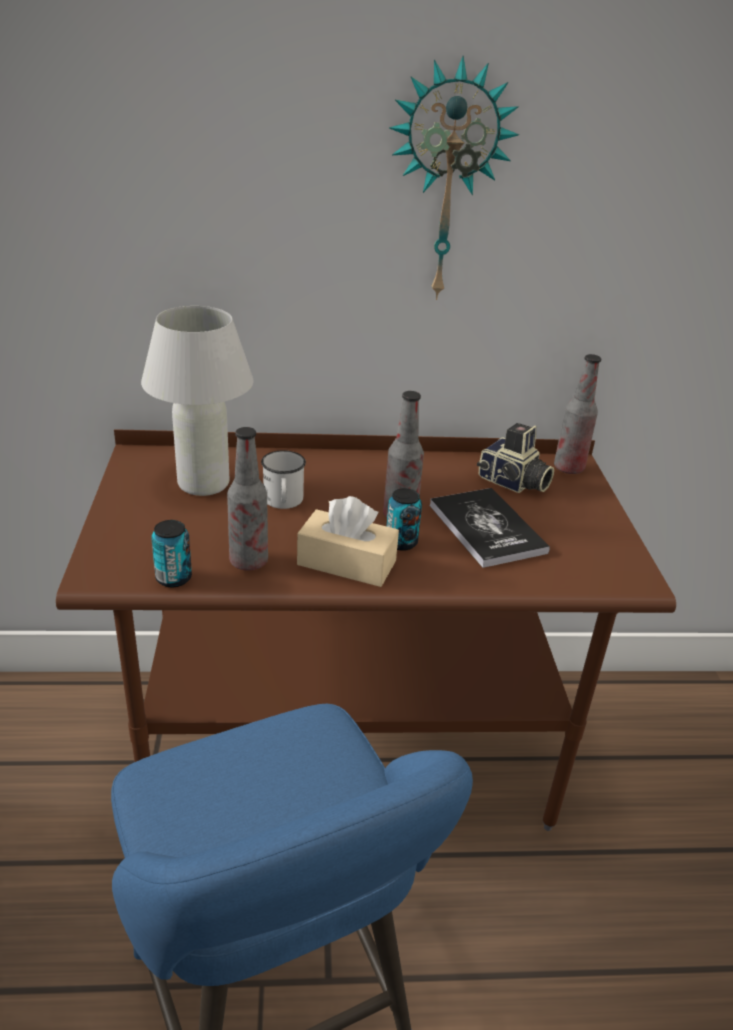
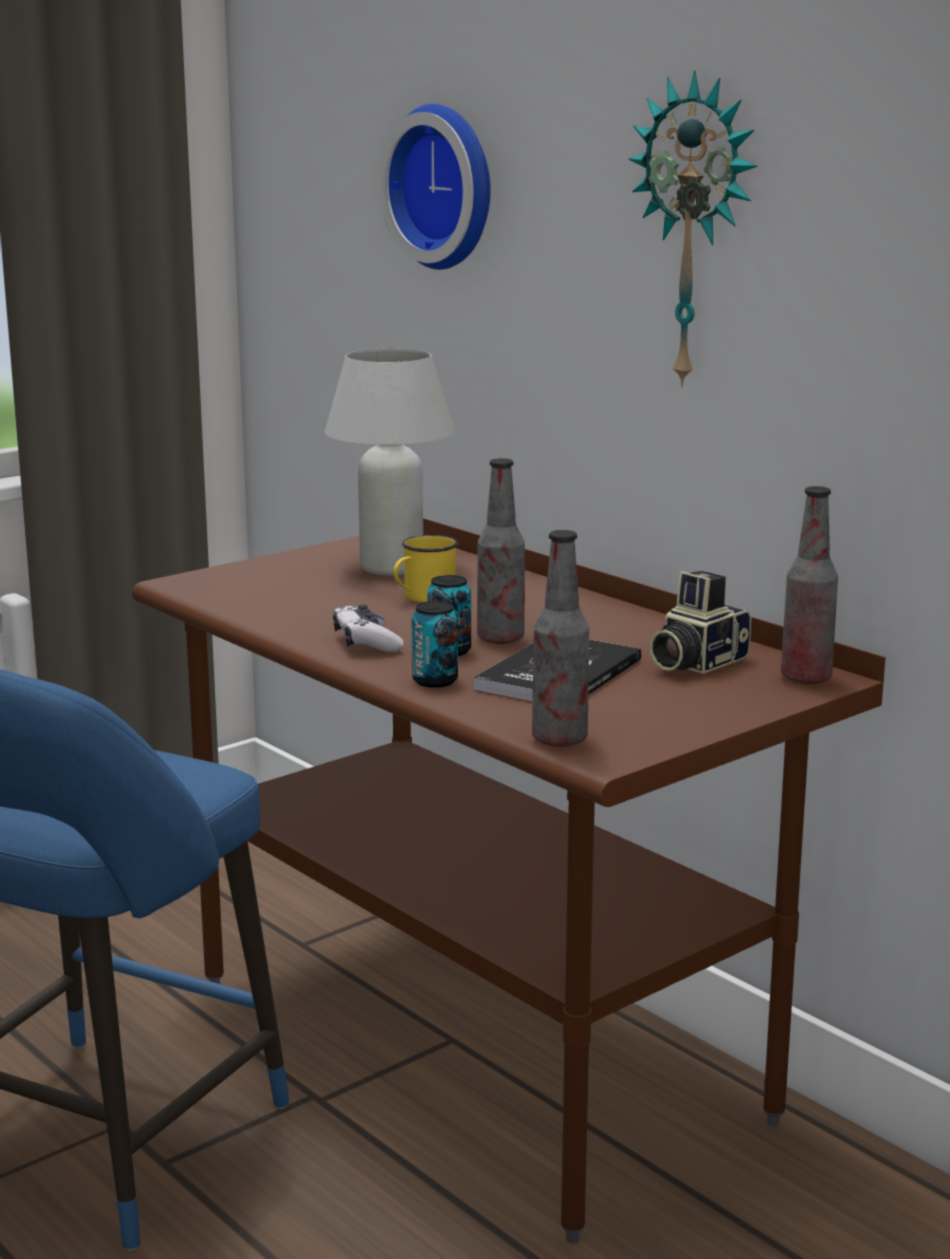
camera: 55 degrees right, 15 degrees down
can [151,520,192,587] -> can moved to [412,601,458,688]
bottle [227,427,268,571] -> bottle moved to [532,530,589,747]
white mug [261,450,306,509] -> yellow mug [393,535,458,603]
beige tissue box [297,496,399,587] -> game controller [333,604,404,653]
camera [477,423,554,493] -> camera turned 45 degrees clockwise [649,571,751,674]
none -> wall clock [379,104,491,270]

